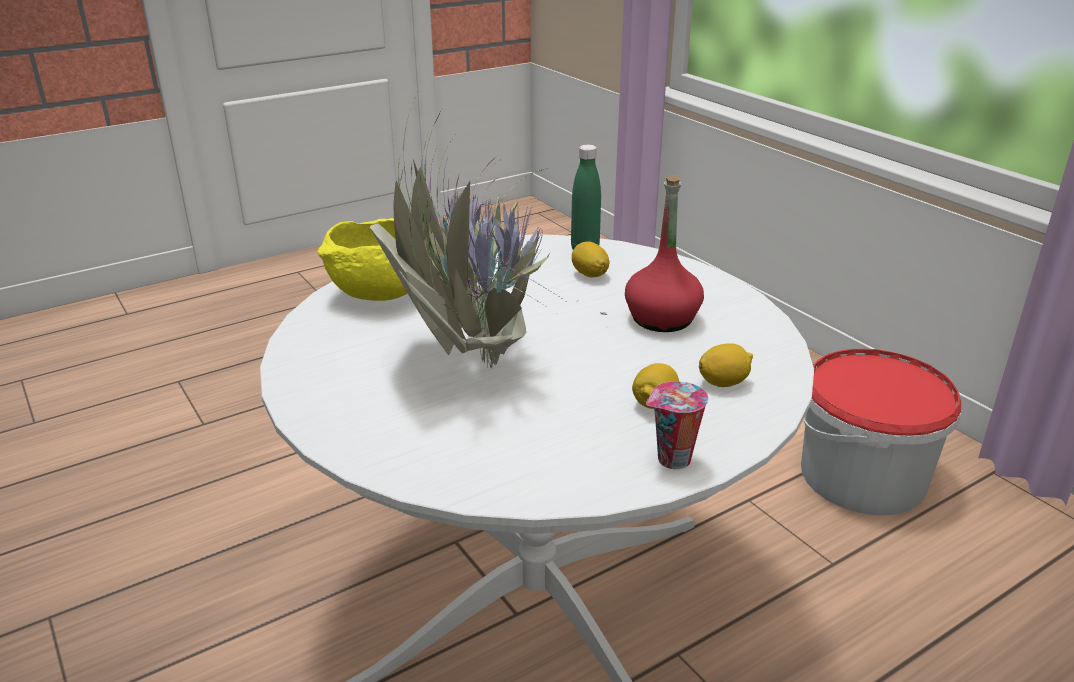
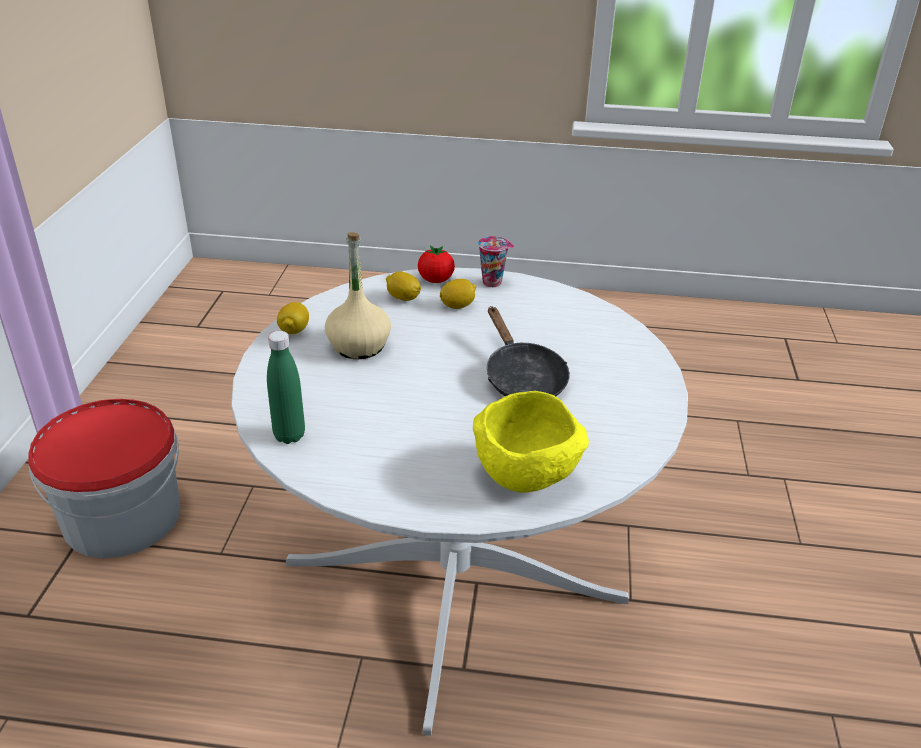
camera: 140 degrees left, 5 degrees up
potted plant [370,106,607,369] -> black frying pan [487,306,570,396]
lemon [572,241,610,278] -> lemon moved to [277,302,309,334]
red bottle [625,174,704,332] -> beige bottle [325,232,391,359]
none -> tomato [418,245,455,283]

